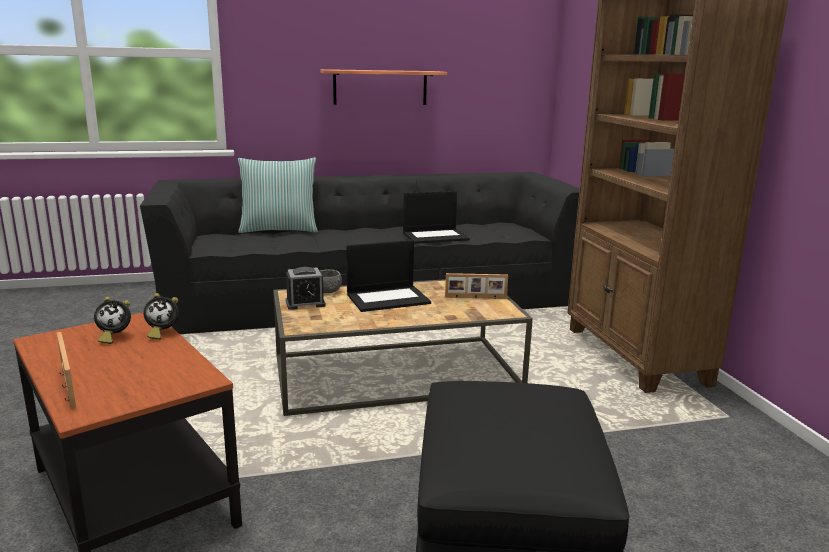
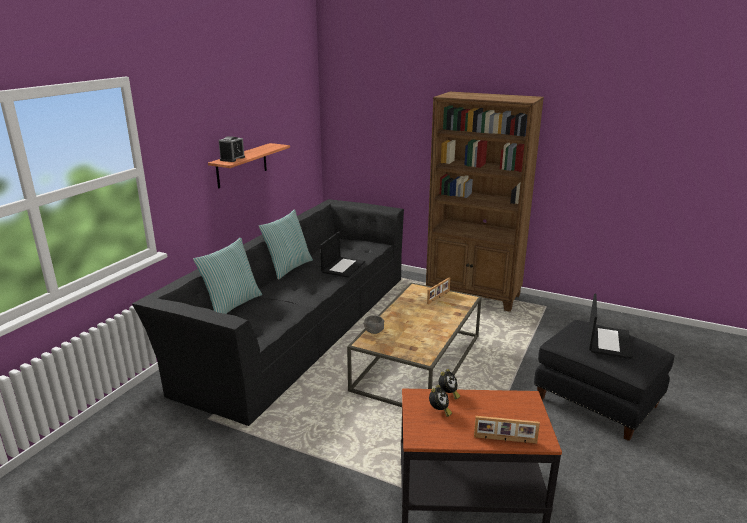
camera: 50 degrees left, 5 degrees up
alarm clock [286,267,326,310] -> alarm clock moved to [219,136,245,162]
laptop [346,240,431,312] -> laptop moved to [589,294,632,359]
none -> pillow [259,209,313,280]

